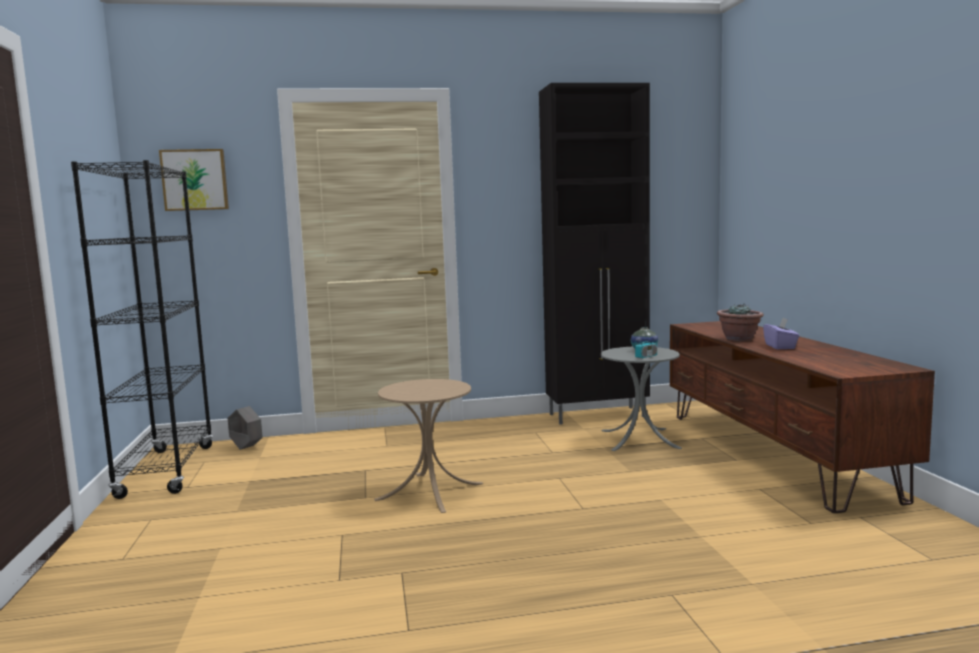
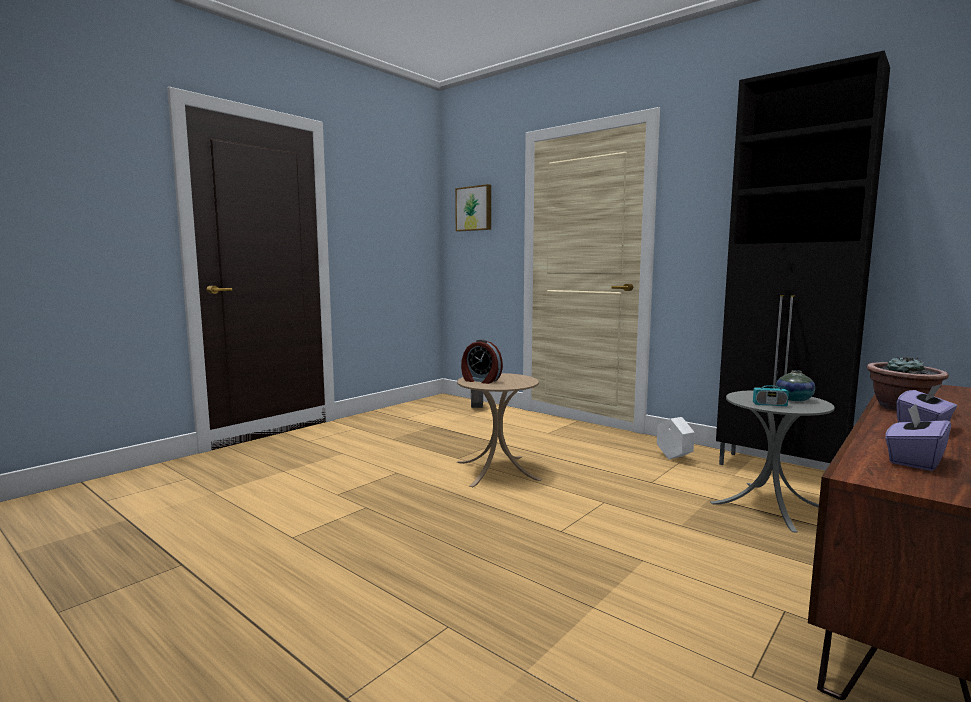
camera: 50 degrees right, 0 degrees up
black bookcase [71,160,213,499] -> none
none -> alarm clock [461,339,503,384]
none -> white planter [657,417,695,459]
none -> purple tissue box [885,404,951,471]

